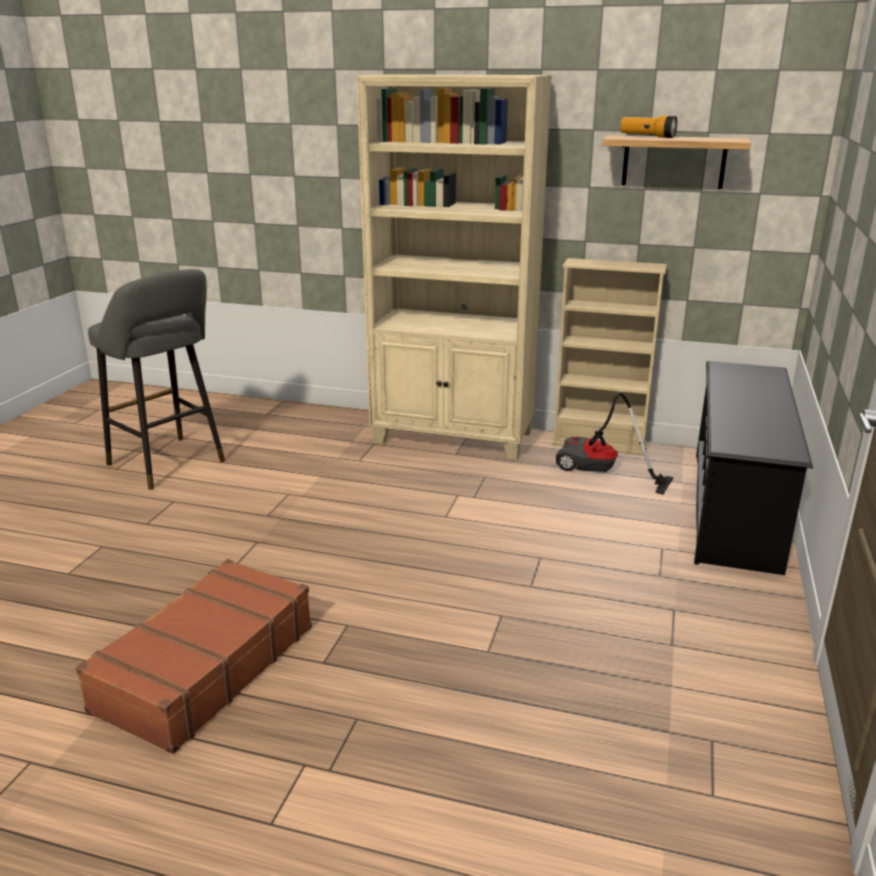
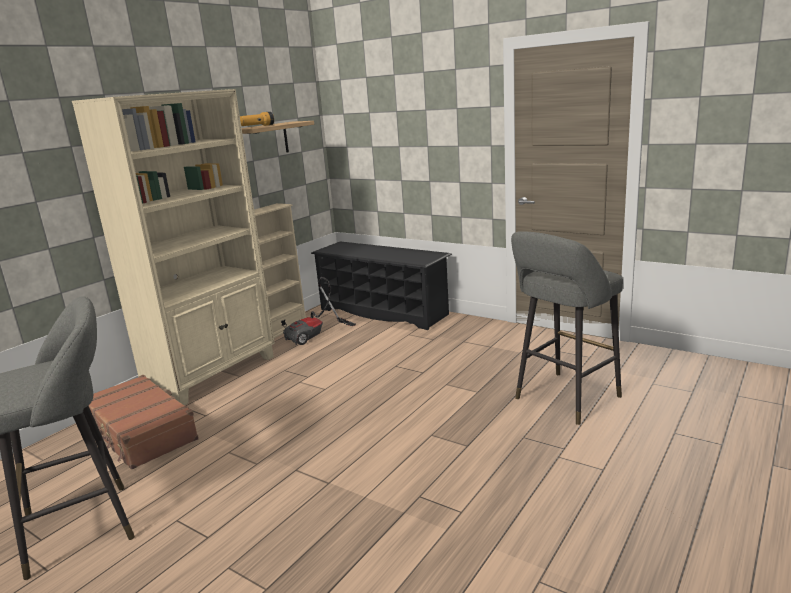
camera: 70 degrees left, 5 degrees down
brown suitcase [76,559,312,754] -> brown suitcase moved to [88,375,199,470]
none -> grey stool [511,231,623,425]

